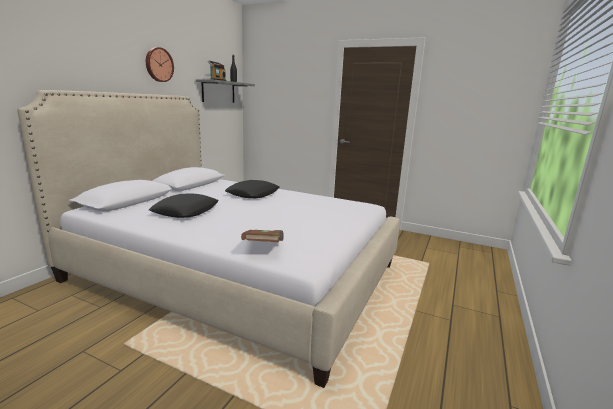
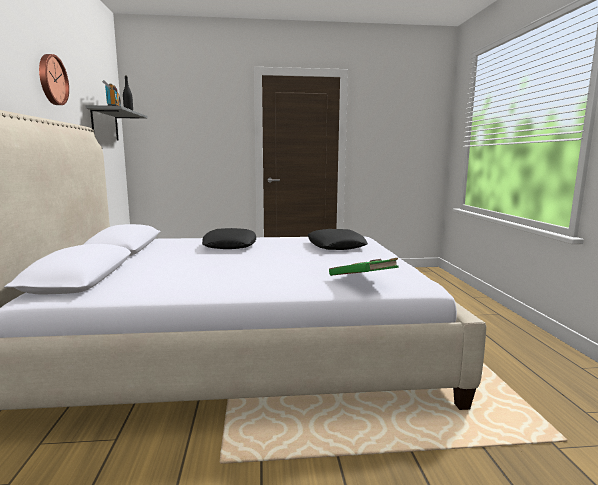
camera: 30 degrees left, 5 degrees down
black pillow [149,194,218,218] -> black pillow moved to [308,229,368,250]
brown book [241,230,283,242] -> green book [329,258,399,276]

